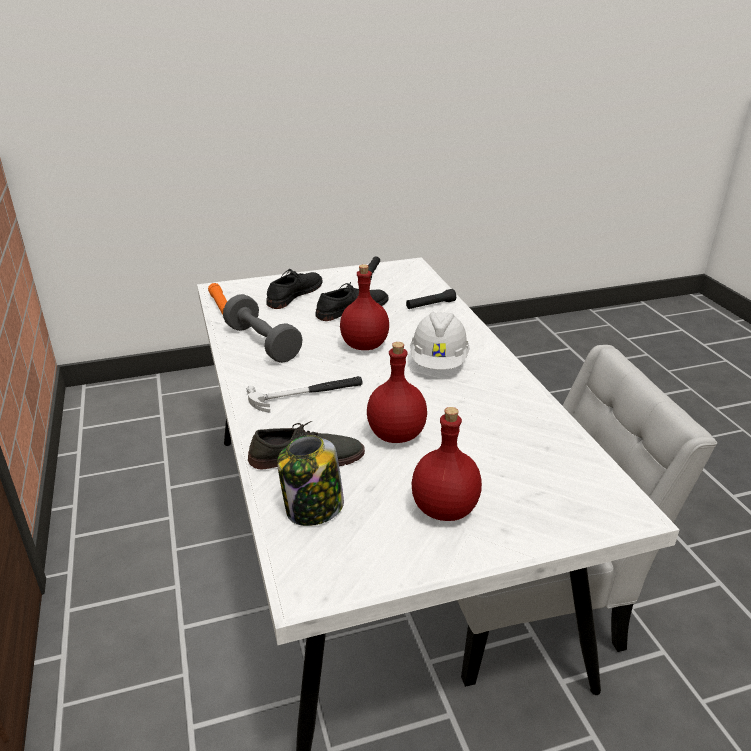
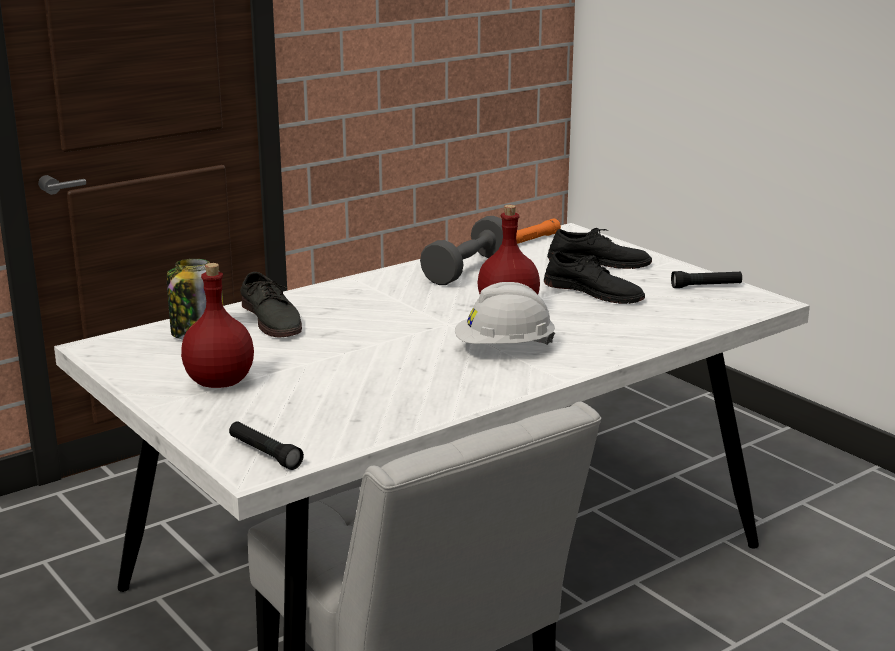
camera: 70 degrees right, 10 degrees down
hammer [246,376,363,413] -> none
red bottle [367,342,427,443] -> none
black flashlight [406,289,456,309] -> black flashlight moved to [229,421,304,470]

